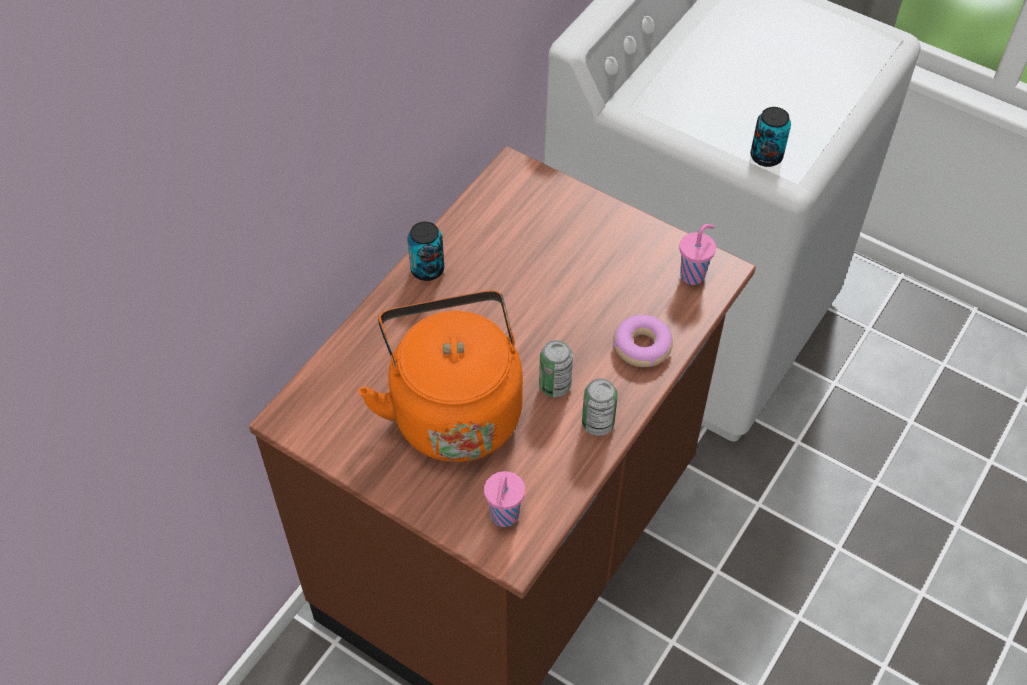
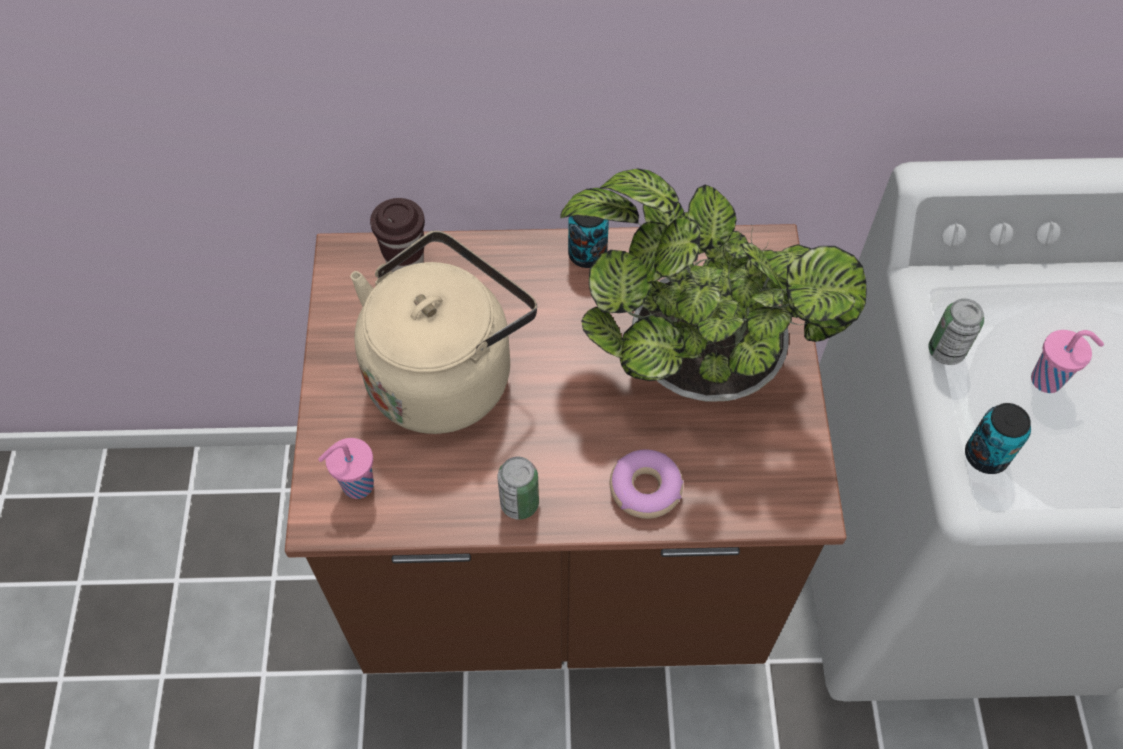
camera: 55 degrees right, 5 degrees up
orange kettle [358,291,523,462] -> beige kettle [350,231,537,434]
can [539,340,573,397] -> can moved to [929,298,984,365]
pink cup [679,224,716,285] -> pink cup moved to [1031,330,1104,393]
none -> brown cup [370,198,425,272]
none -> potted plant [560,168,867,402]

